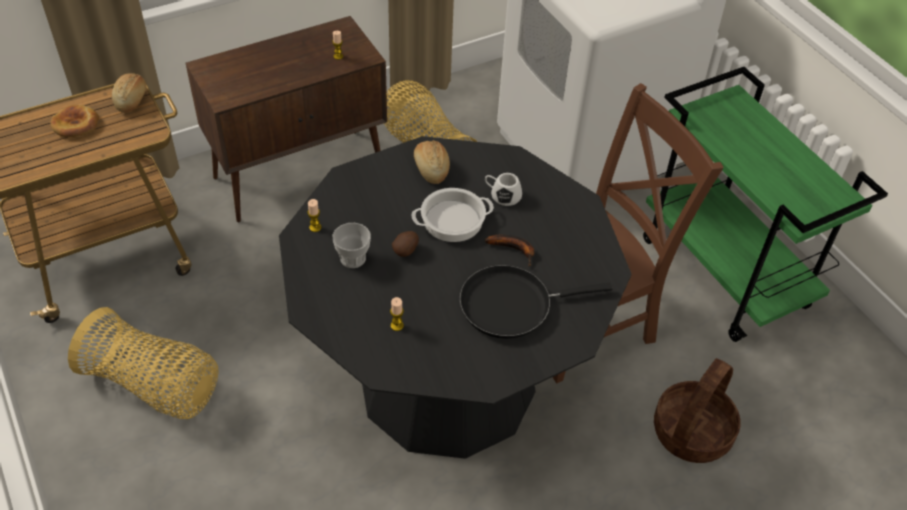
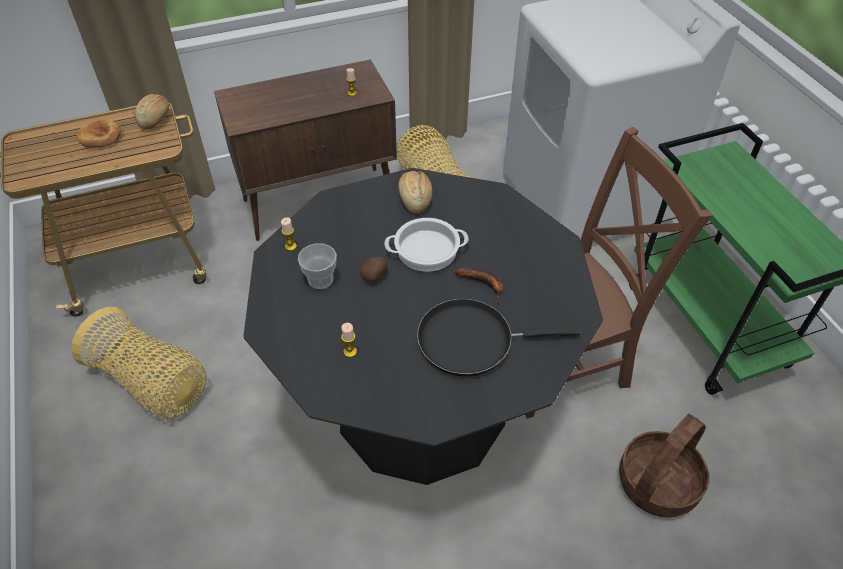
camera: 10 degrees right, 0 degrees up
white mug [485,173,522,206] -> none

